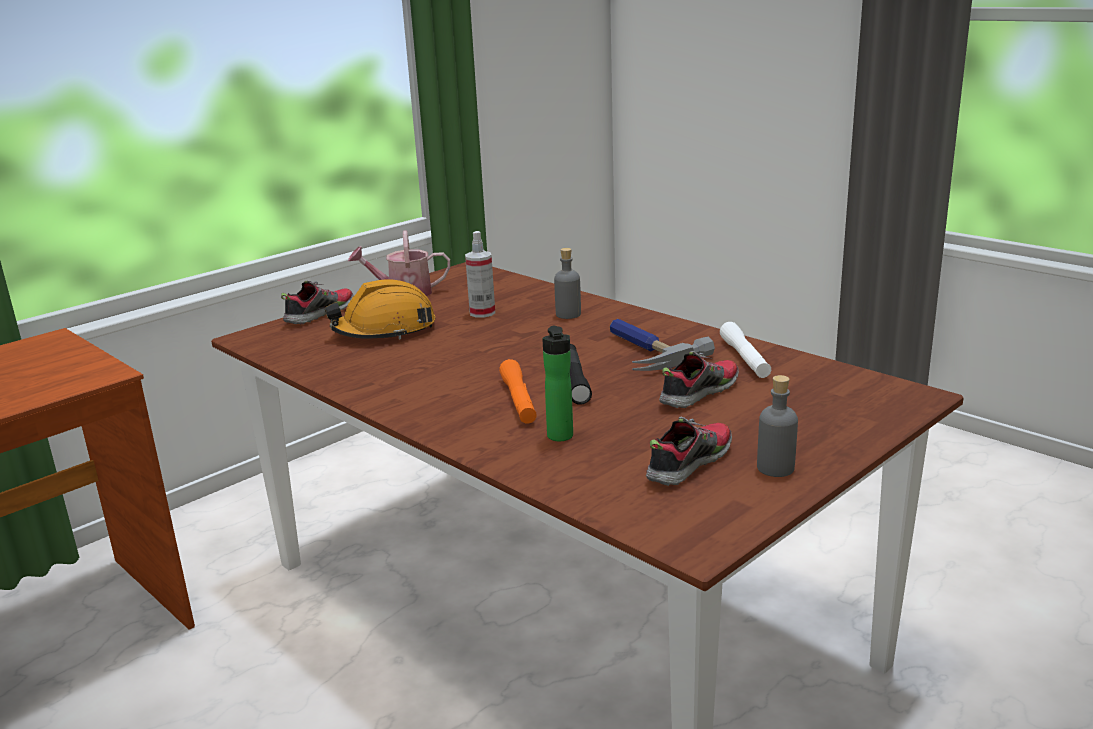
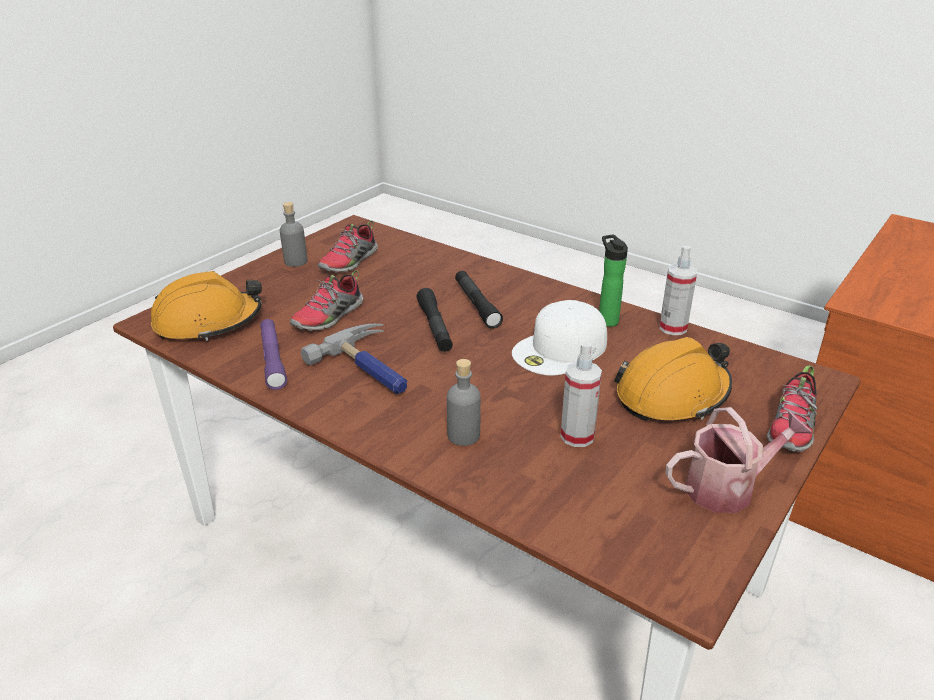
camera: 170 degrees right, 10 degrees up
orange flashlight [499,359,537,424] -> black flashlight [455,271,503,329]
bottle [542,326,573,441] -> bottle moved to [599,234,628,327]
white flashlight [720,322,771,378] -> purple flashlight [260,319,287,390]
none -> orange hard hat [151,271,262,341]
none -> white cap [512,300,607,376]
none -> spray bottle [659,246,697,335]

